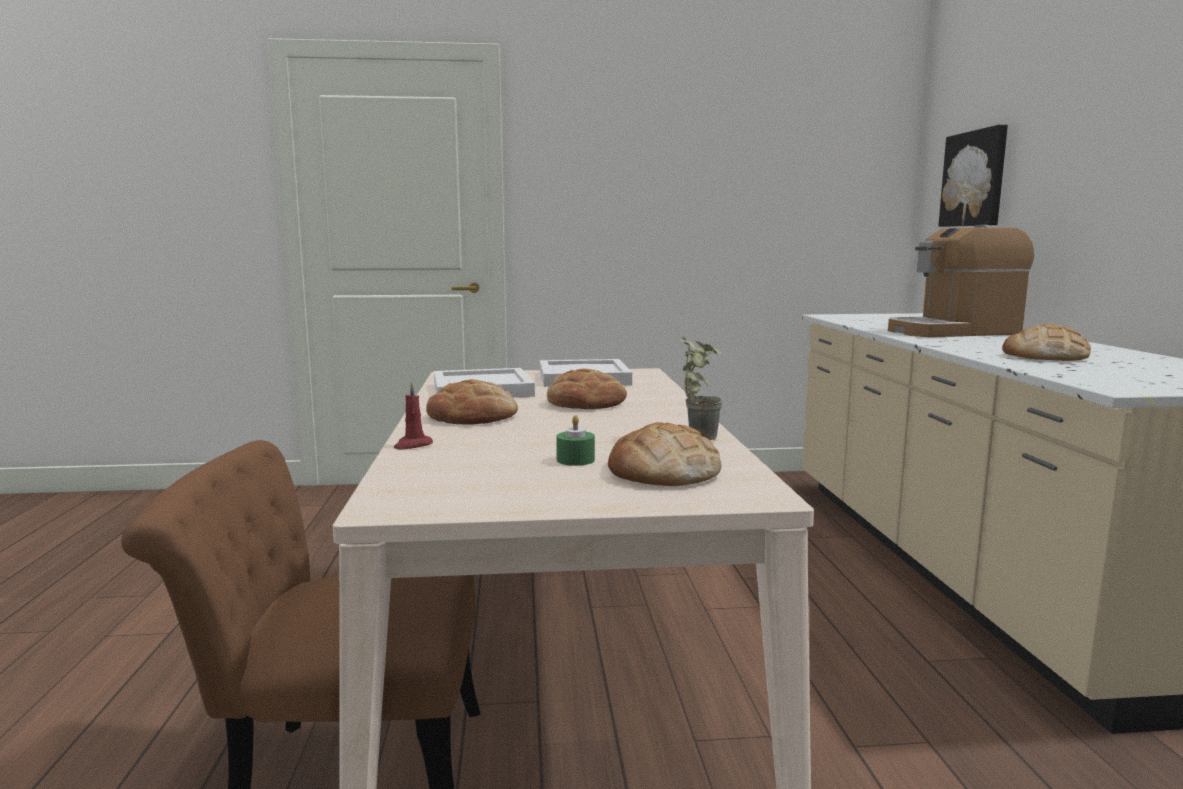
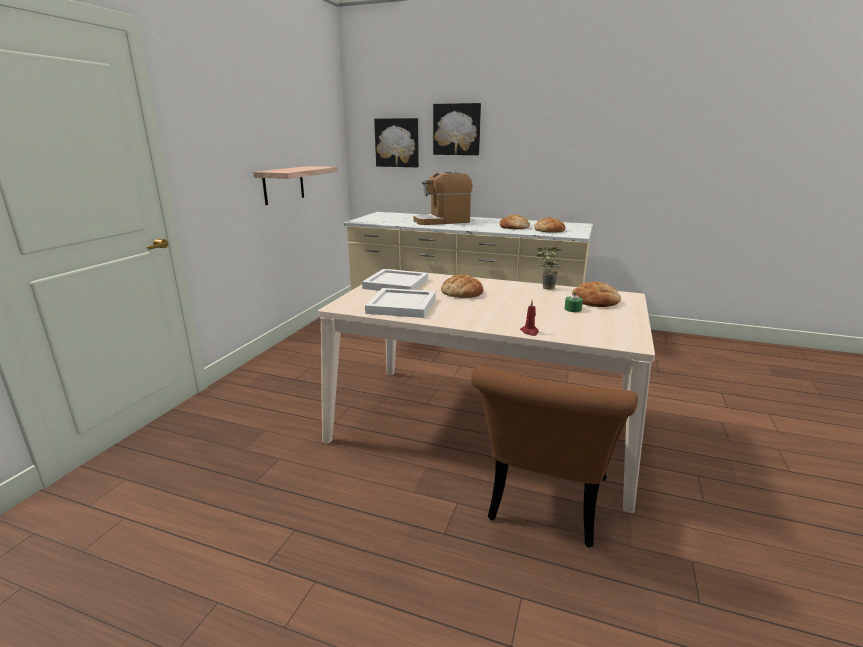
camera: 65 degrees left, 10 degrees up
bread [426,379,518,425] -> bread moved to [534,217,565,233]
coffee machine [888,225,1034,337] -> coffee machine turned 60 degrees clockwise [413,171,473,225]
none -> shelf [253,166,338,205]
none -> picture [433,103,481,155]

